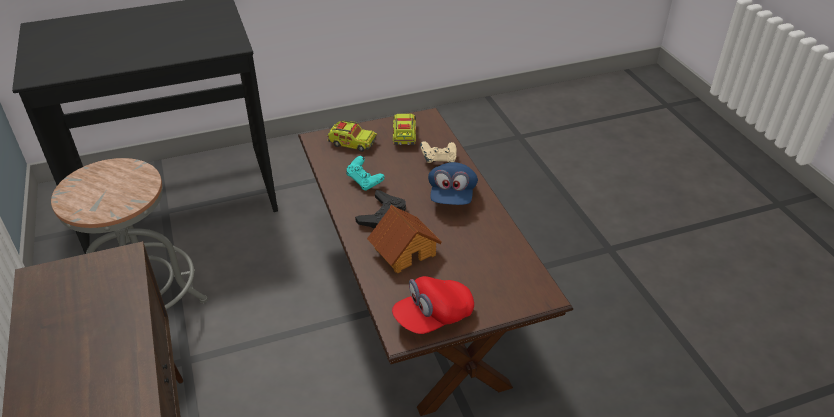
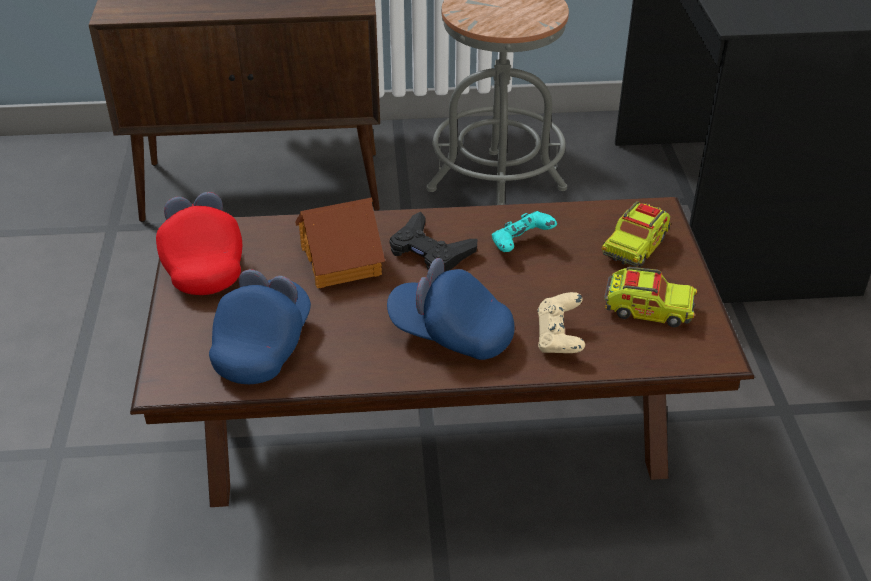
camera: 105 degrees right, 0 degrees up
none -> blue cap [209,269,311,384]

